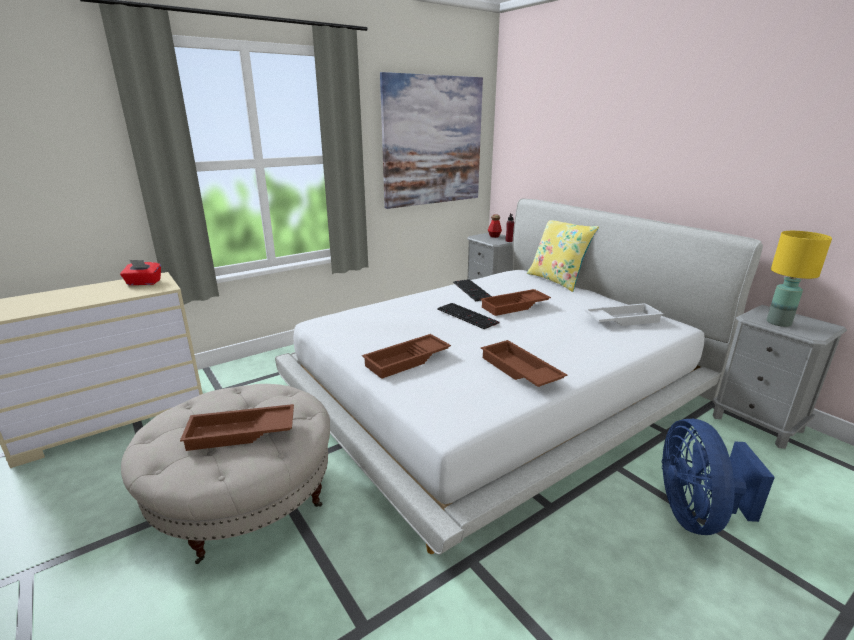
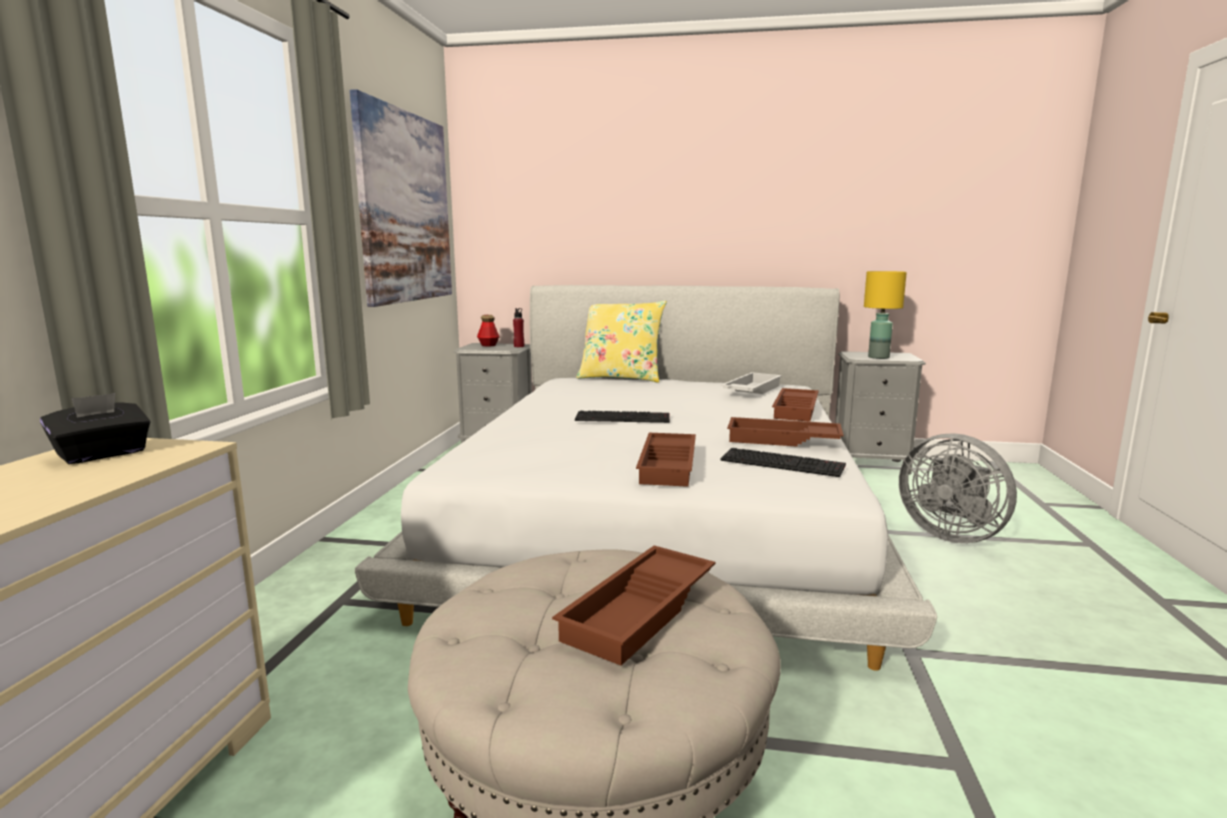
camera: 45 degrees left, 10 degrees down
red tissue box [120,260,161,285] -> black tissue box [40,393,150,464]
keyboard [453,279,492,301] -> keyboard moved to [720,448,846,477]
brown tray [480,289,551,316] -> brown tray moved to [772,388,819,422]
blue fan [662,419,775,535] -> grey fan [899,433,1017,543]

